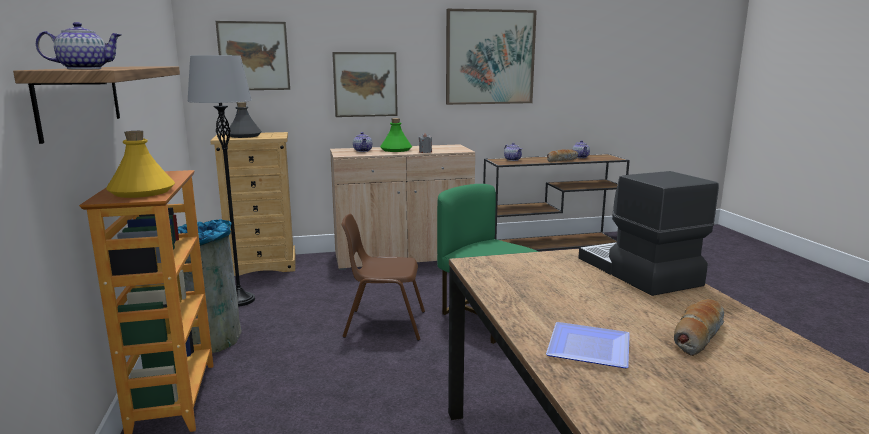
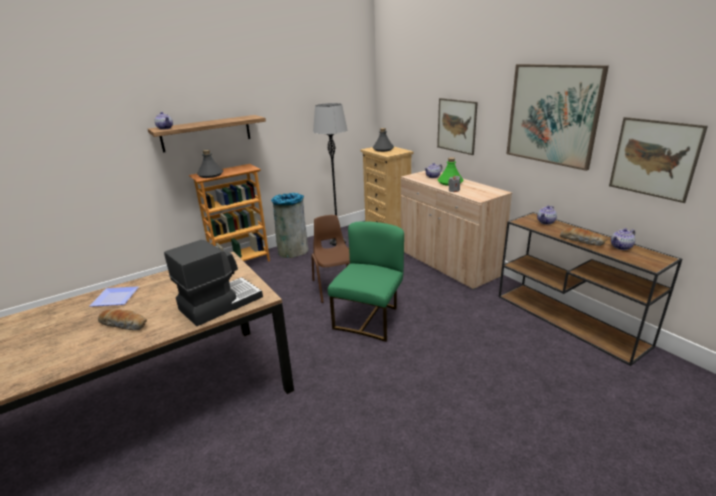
camera: 70 degrees right, 10 degrees up
yellow bottle [106,131,175,198] -> grey bottle [197,150,223,178]
picture [216,21,290,90] -> picture moved to [609,117,708,203]

